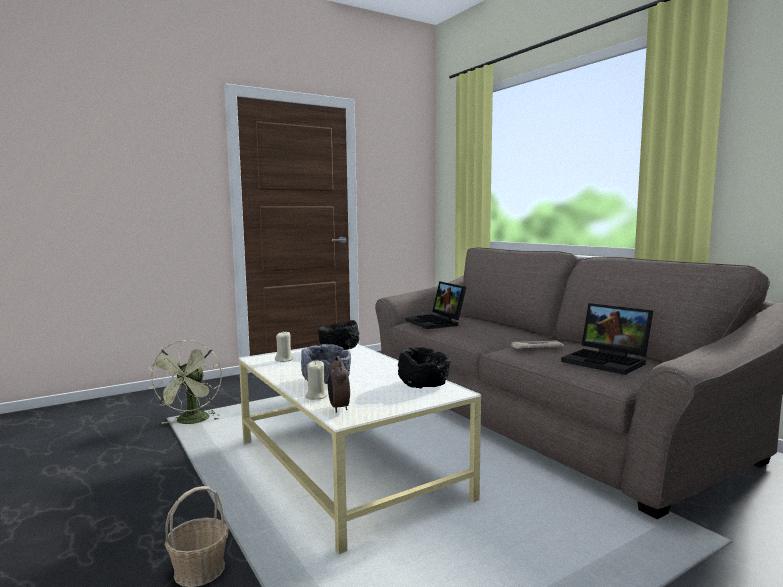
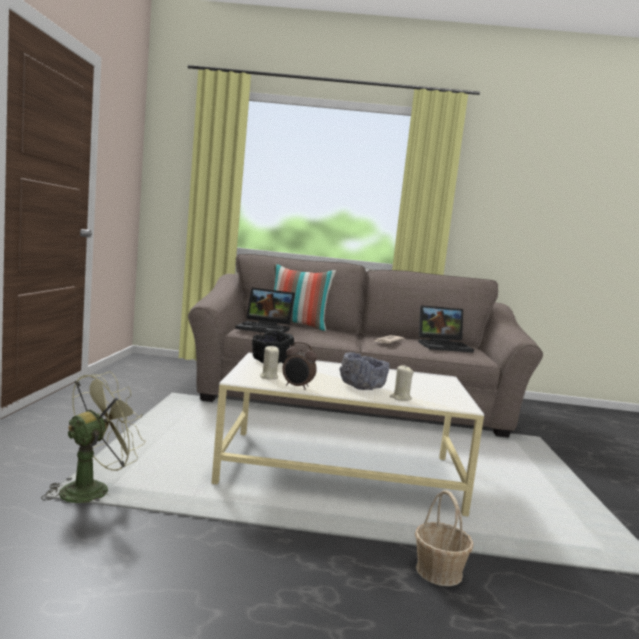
camera: 55 degrees left, 0 degrees up
green fan [147,340,222,424] -> green fan turned 90 degrees counterclockwise [41,371,146,503]
alarm clock [328,356,350,413] -> alarm clock moved to [282,342,317,390]
black bowl [398,347,450,388] -> none
none -> pillow [274,264,336,331]

